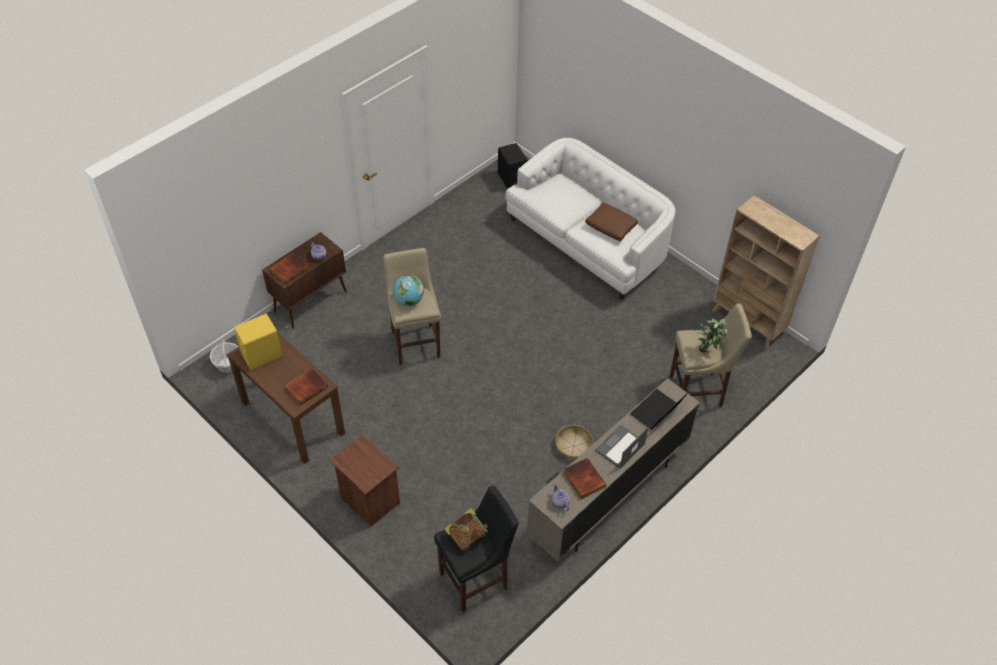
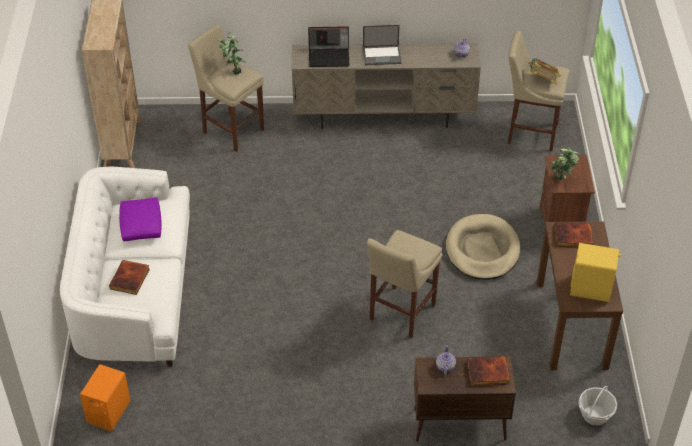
camera: 135 degrees left, 5 degrees down
globe [393,275,424,306] -> none
black stool [434,485,519,612] -> beige stool [508,31,569,151]
black speaker [498,143,528,189] -> orange speaker [80,364,130,431]
basket [555,425,593,461] -> none
book [563,458,606,499] -> book moved to [109,260,150,295]
brown pillow [585,203,638,241] -> purple pillow [119,197,161,242]
none -> beige dog bed [446,214,520,280]
none -> potted plant [551,147,579,180]

